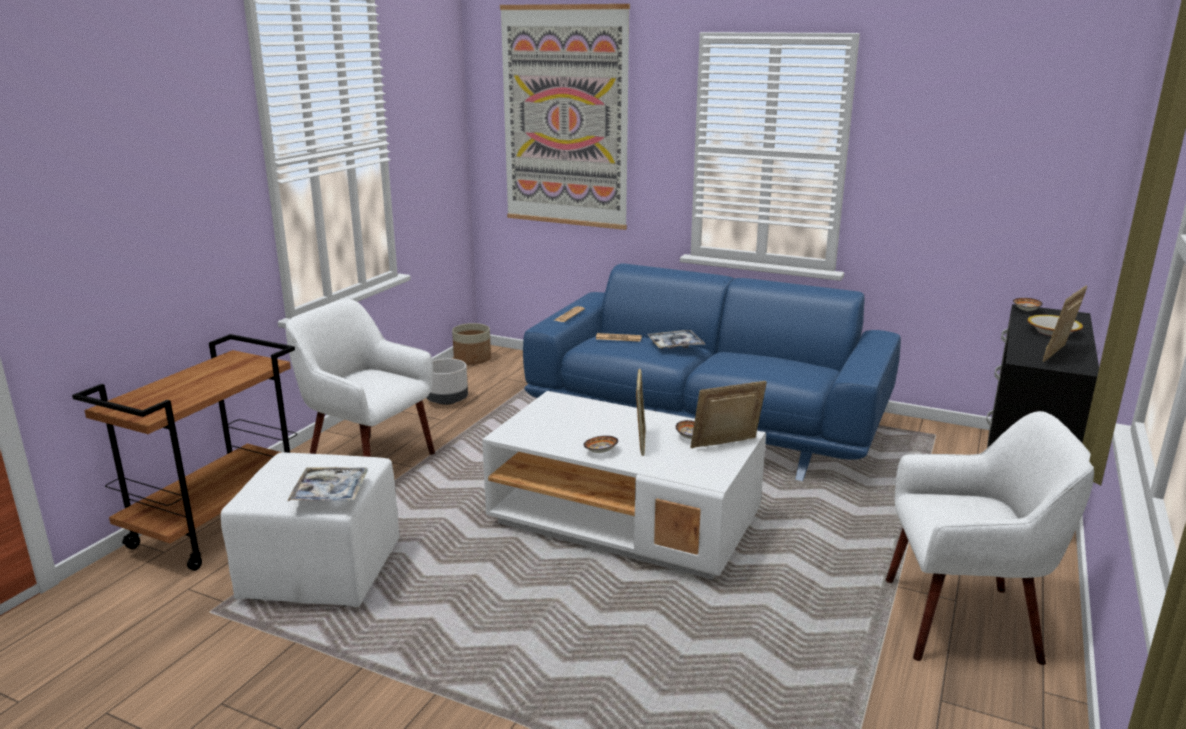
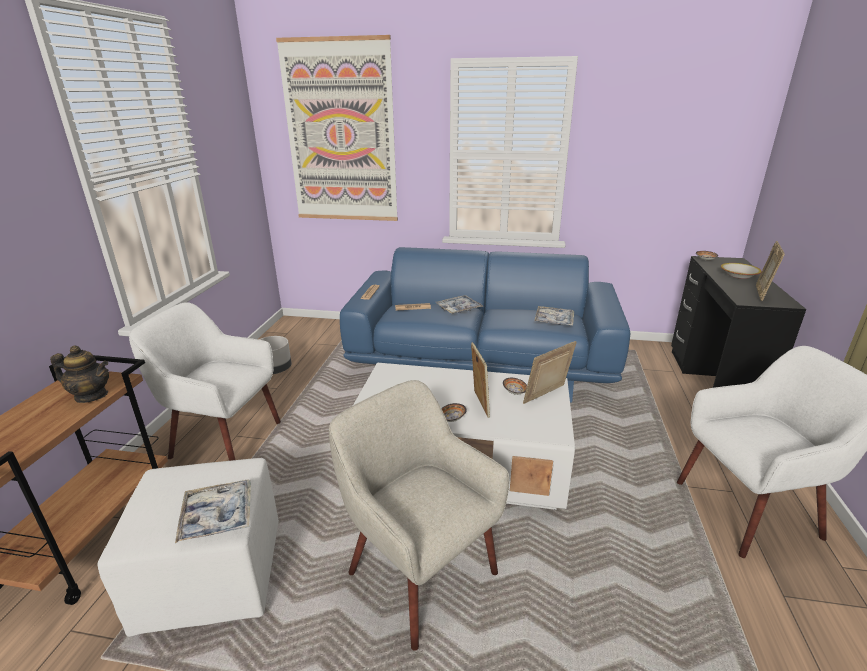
camera: 15 degrees left, 5 degrees up
planter [452,323,491,365] -> none
none -> teapot [50,345,109,403]
none -> beige armchair [329,380,509,651]
none -> tray [534,306,574,326]

